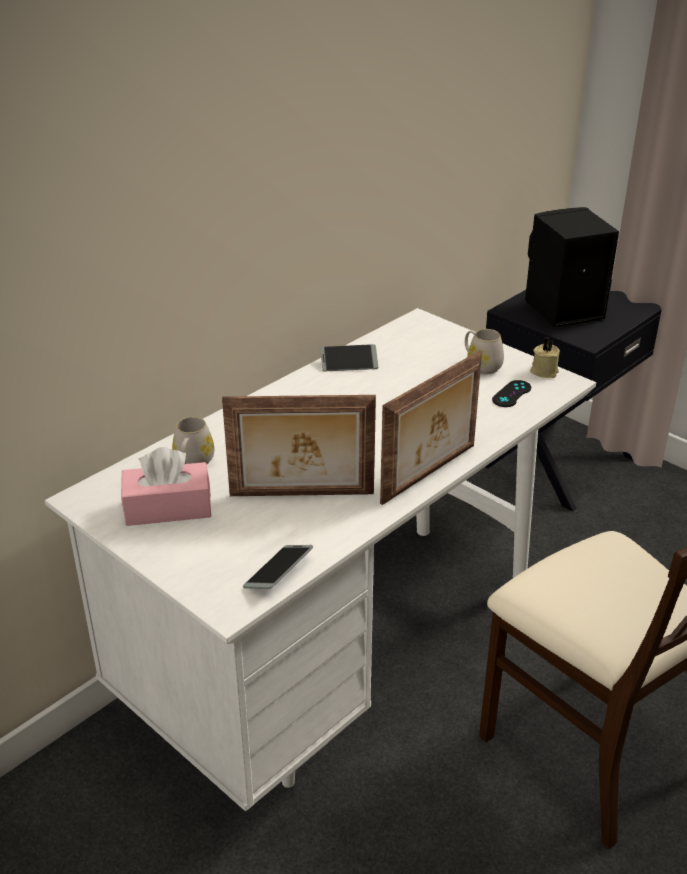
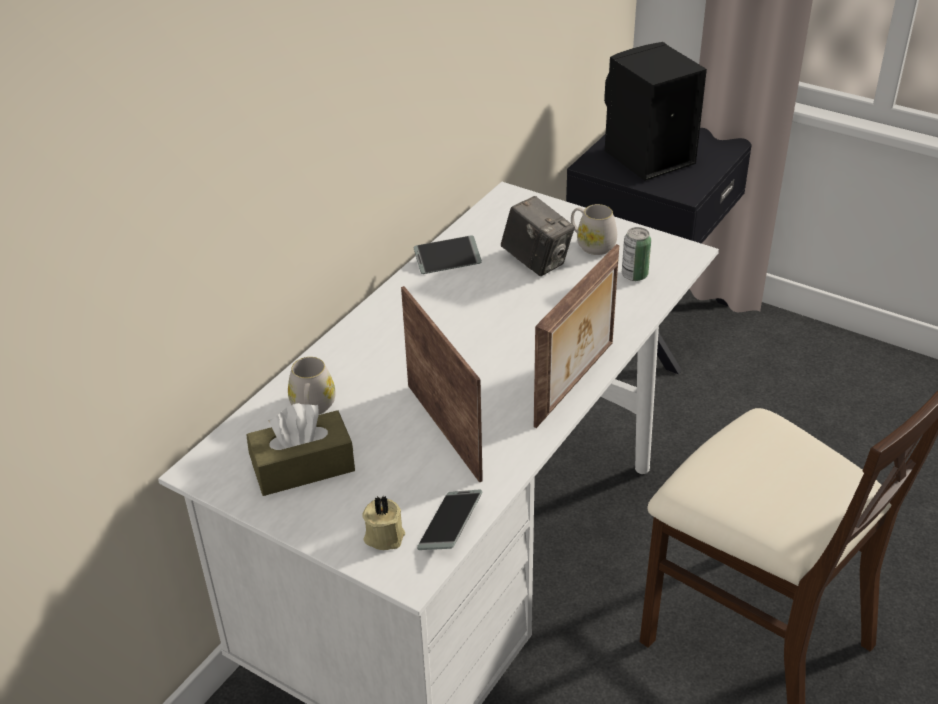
camera: 10 degrees left, 5 degrees up
pink tissue box [121,447,211,526] -> brown tissue box [246,403,355,496]
picture frame [222,395,376,496] -> picture frame turned 105 degrees counterclockwise [401,286,483,482]
black game controller [492,380,531,407] -> can [622,227,651,281]
beige candle [530,338,560,378] -> beige candle moved to [362,496,405,550]
none -> camera [501,196,575,276]

